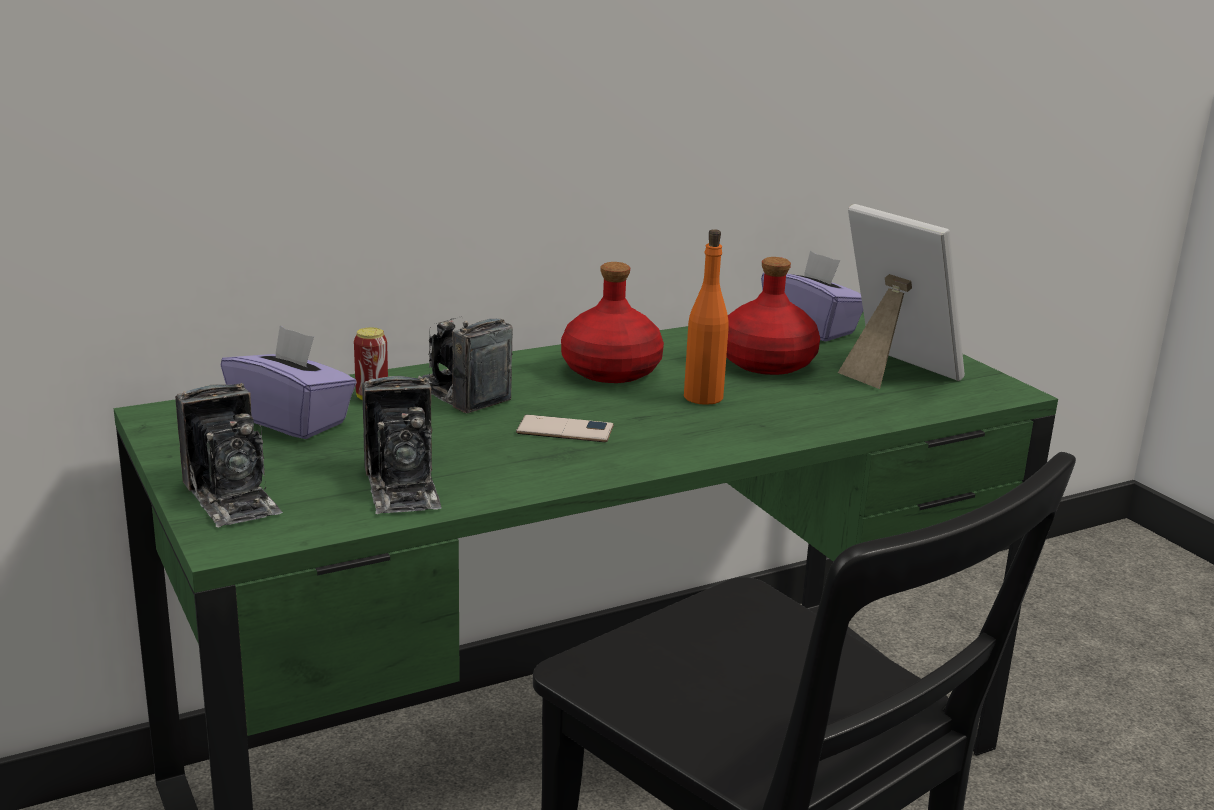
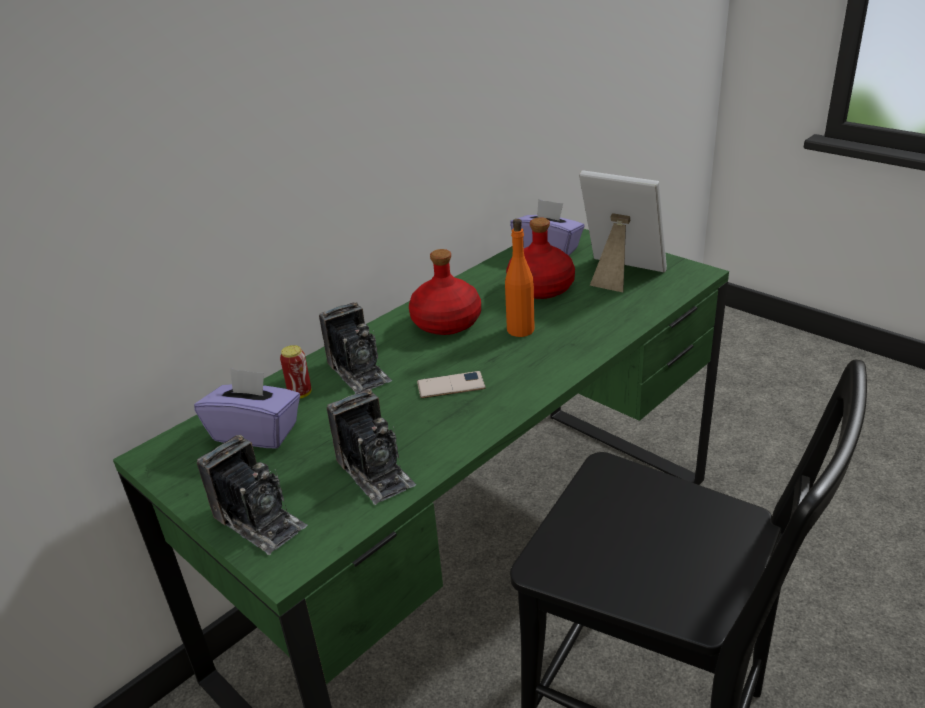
camera: 15 degrees left, 10 degrees up
camera [418,317,513,414] -> camera turned 150 degrees counterclockwise [319,302,392,394]

